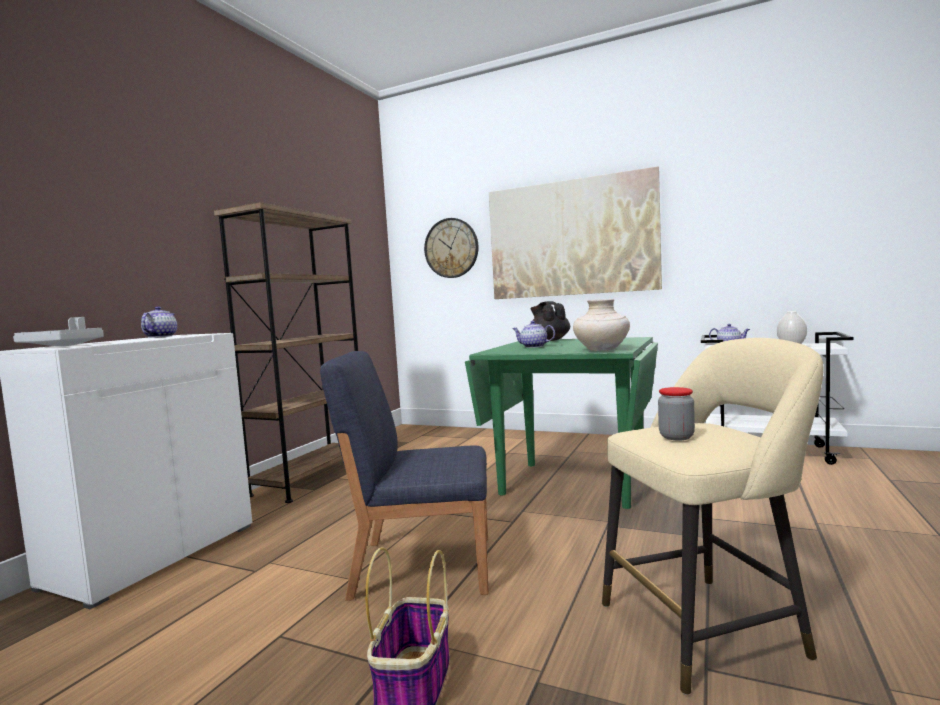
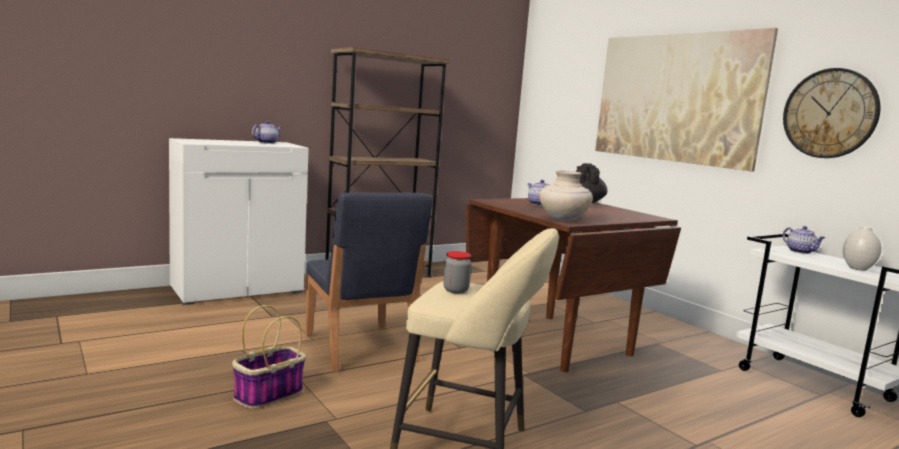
camera: 30 degrees right, 5 degrees up
grey tray [13,317,104,346] -> none
blue chair [320,351,488,601] -> blue chair turned 150 degrees counterclockwise [305,192,432,372]
wall clock [424,218,479,278] -> wall clock moved to [783,68,881,158]
green dining table [465,337,658,509] -> brown dining table [466,198,681,372]

